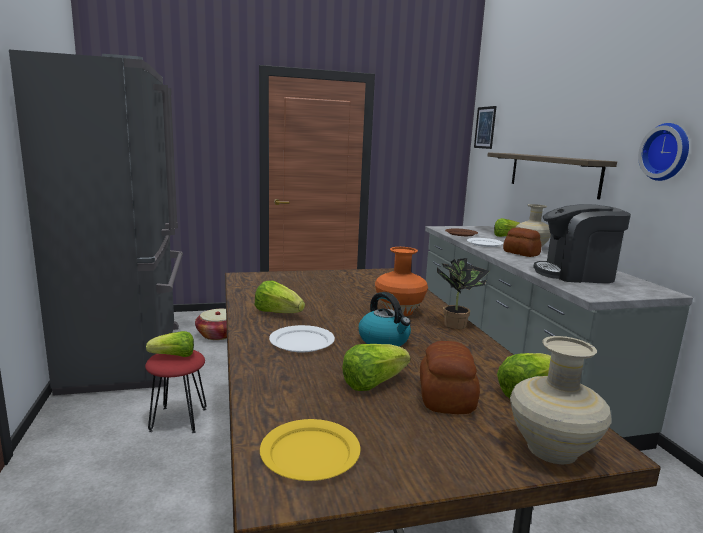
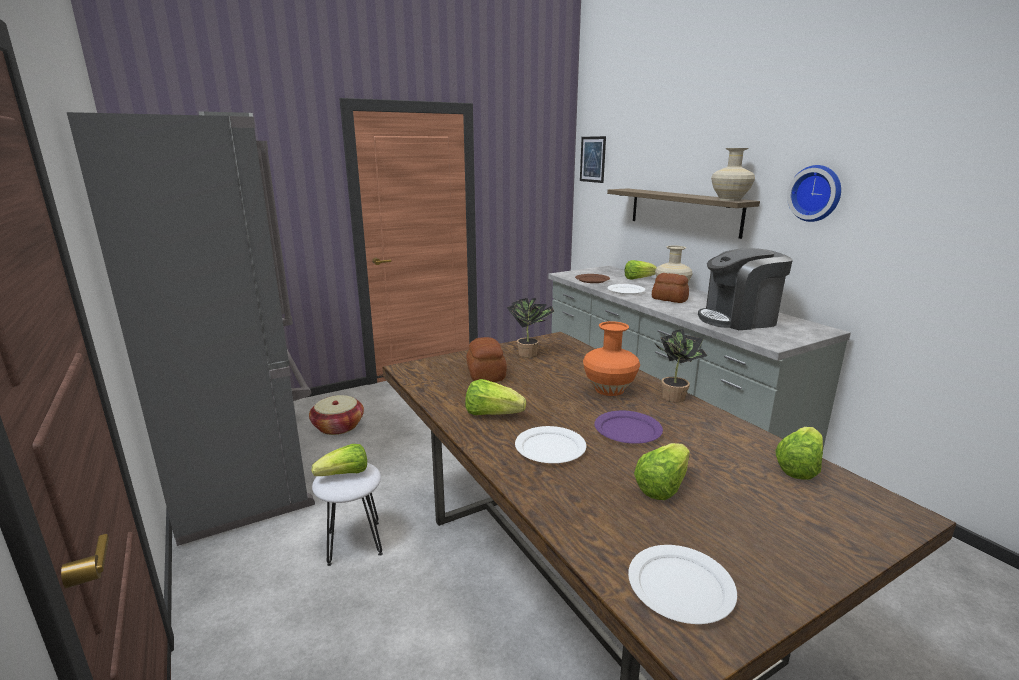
camera: 15 degrees left, 5 degrees up
red stool [145,350,207,433] -> white stool [312,463,383,566]
yellow plate [260,419,361,481] -> white plate [628,545,737,624]
kettle [359,292,411,346] -> purple plate [594,411,663,444]
bread [420,341,480,414] -> bread moved to [466,337,507,382]
beige vase [510,336,612,465] -> beige vase moved to [711,148,755,201]
none -> potted plant [506,298,555,358]

